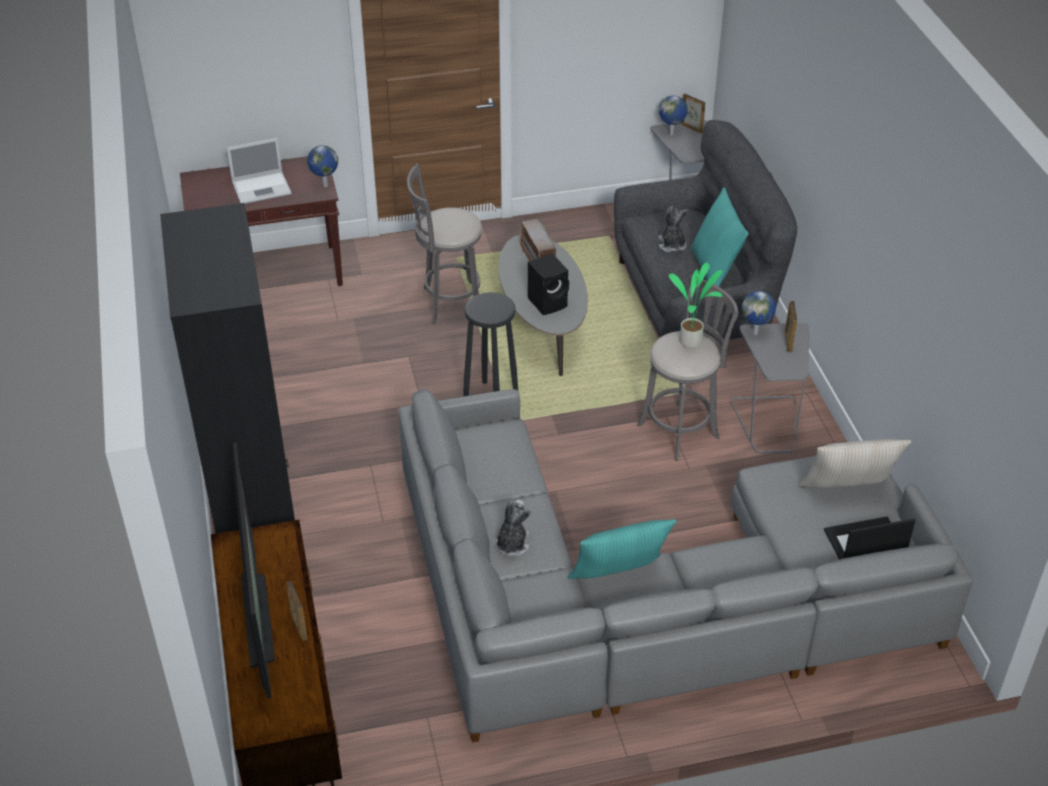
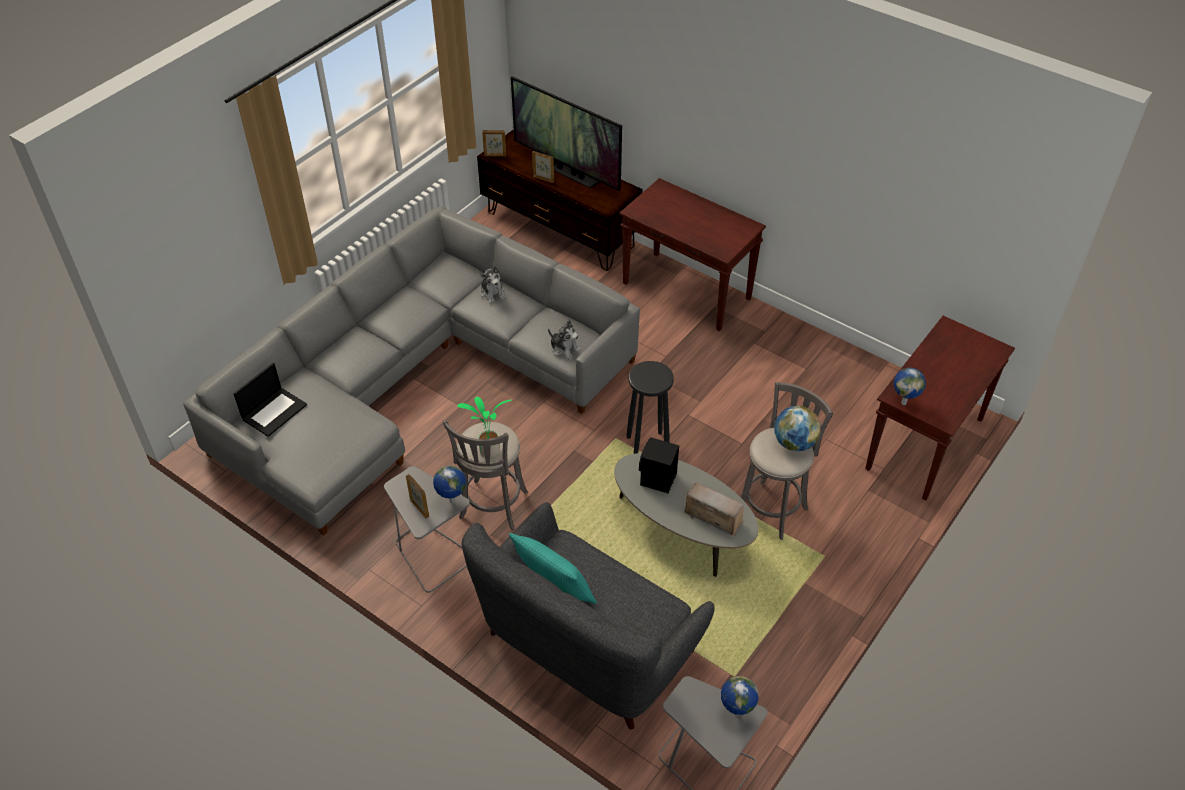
camera: 140 degrees right, 5 degrees up
black bookcase [160,203,295,534] -> brown console table [619,178,766,331]
laptop [227,138,292,204] -> none
turquoise pillow [568,519,676,579] -> none
plush toy [659,206,688,252] -> plush toy moved to [548,320,581,360]
picture frame [680,93,705,134] -> picture frame moved to [482,130,506,157]
beige pillow [799,439,912,488] -> none
none -> globe [774,406,821,451]

